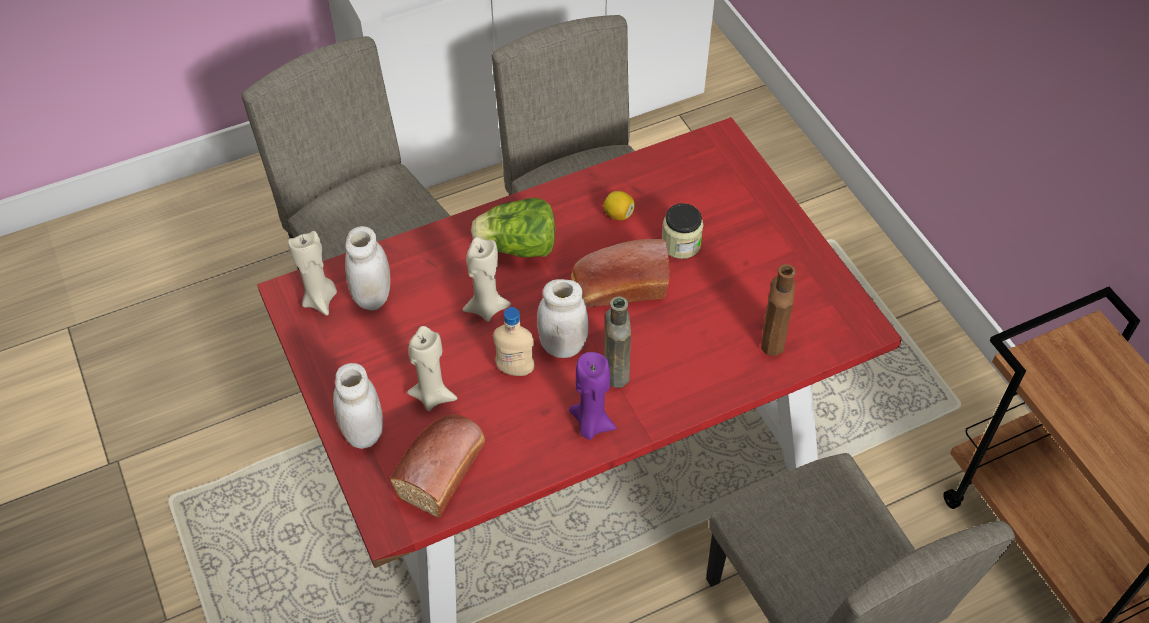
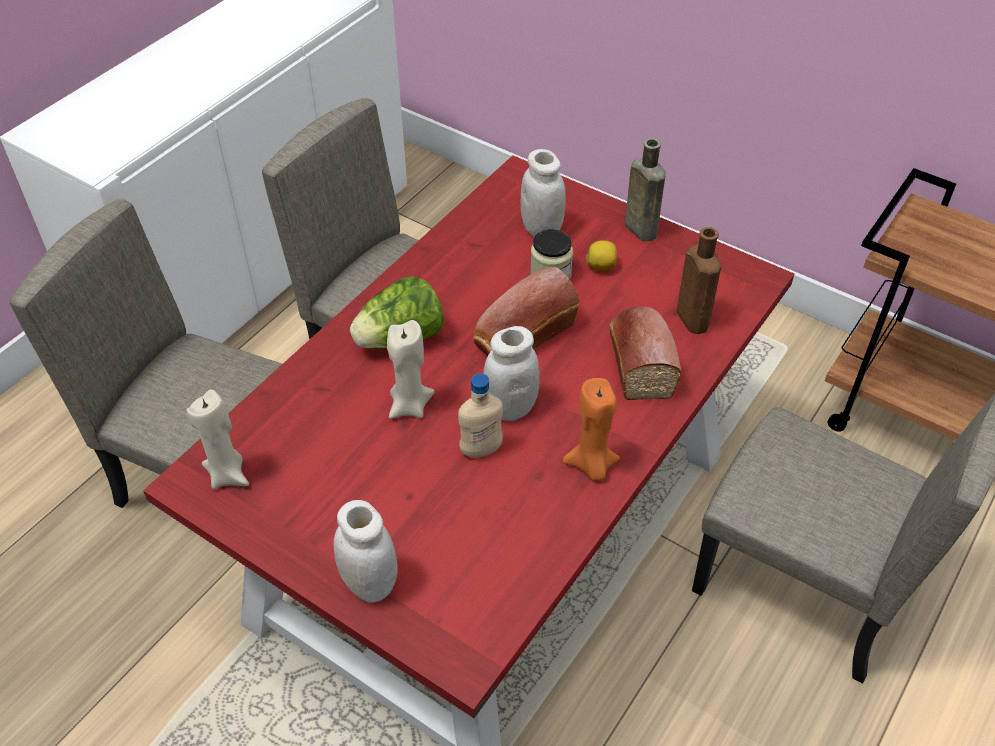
camera: 30 degrees left, 5 degrees down
white jar [345,226,390,311] -> white jar moved to [521,149,566,237]
bread [390,414,485,518] -> bread moved to [609,306,681,400]
beige candle [407,326,458,411] -> none
purple candle [569,352,616,440] -> orange candle [563,378,620,481]
lemon [603,191,635,221] -> lemon moved to [586,240,617,271]
brown bottle [604,296,631,388] -> brown bottle moved to [625,138,666,242]

